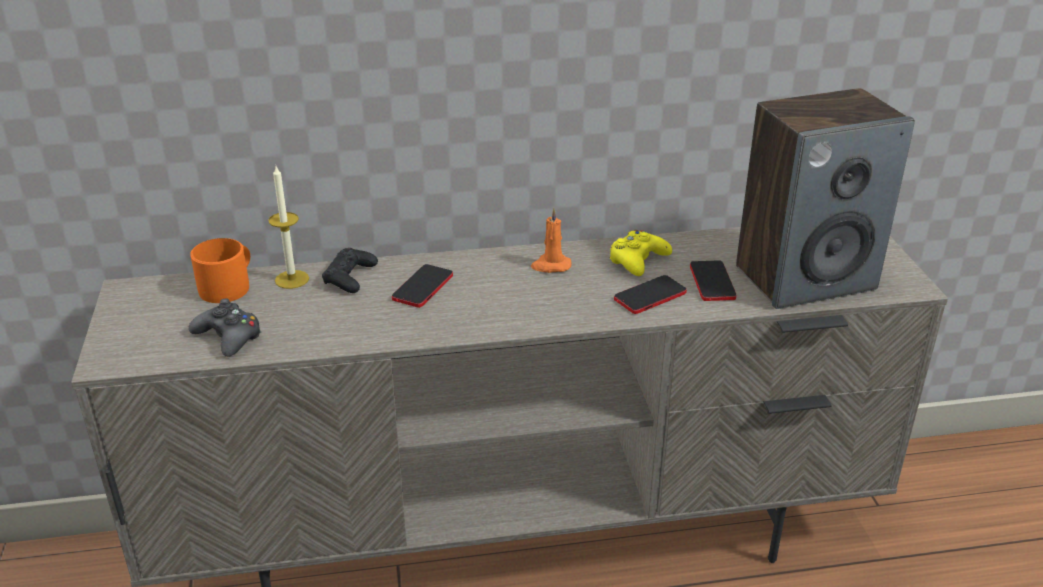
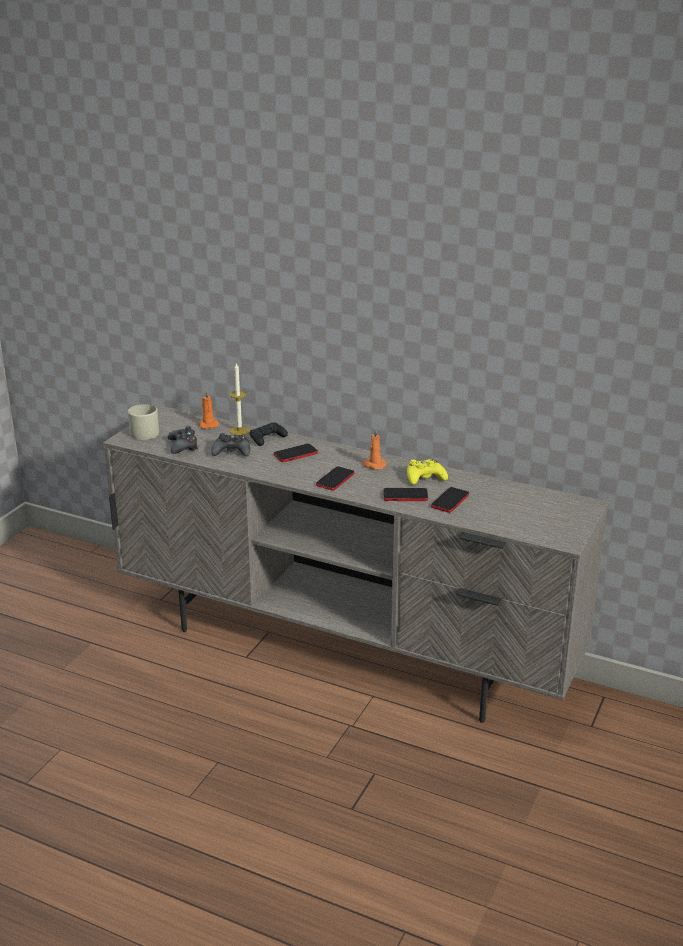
camera: 35 degrees right, 5 degrees down
orange mug [190,238,250,303] -> orange candle [199,389,219,429]
speaker [736,88,915,309] -> none
none -> beige mug [128,404,159,440]
none -> black game controller [211,433,250,456]
none -> phone [316,466,354,491]

